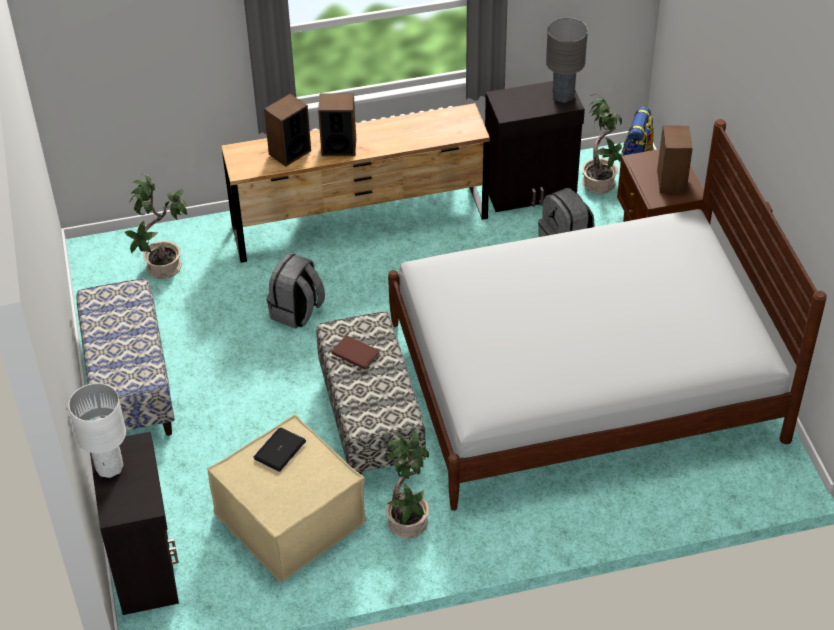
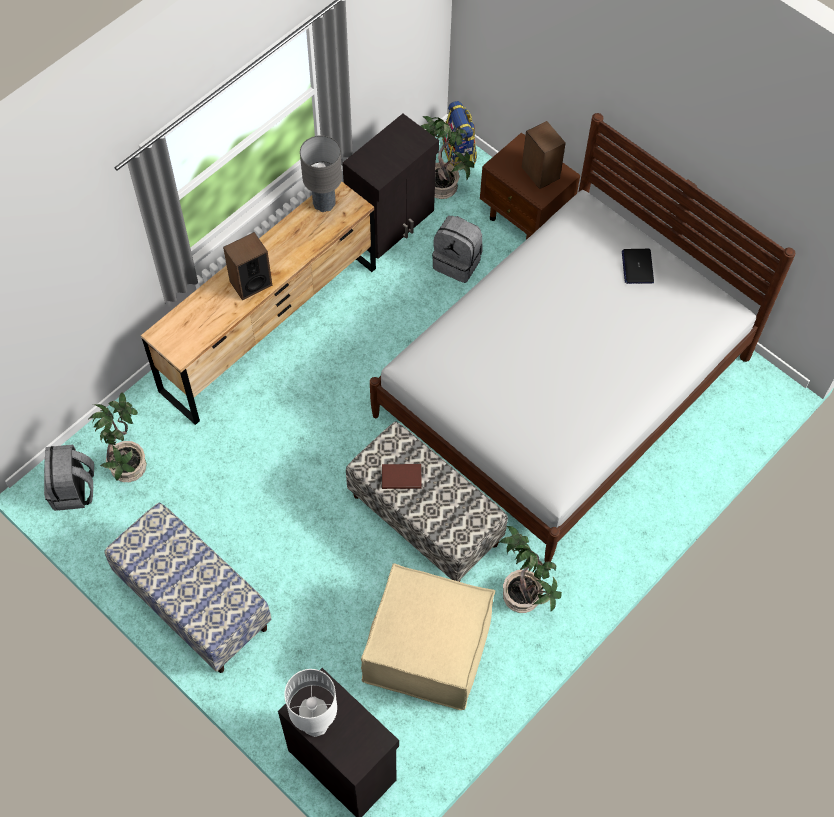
camera: 35 degrees left, 15 degrees up
laptop [253,428,306,472] -> laptop moved to [622,249,654,284]
speaker [264,94,311,167] -> none
grey backpack [266,253,325,329] -> grey backpack moved to [44,445,94,511]
grey table lamp [546,18,588,103] -> grey table lamp moved to [300,135,342,212]

